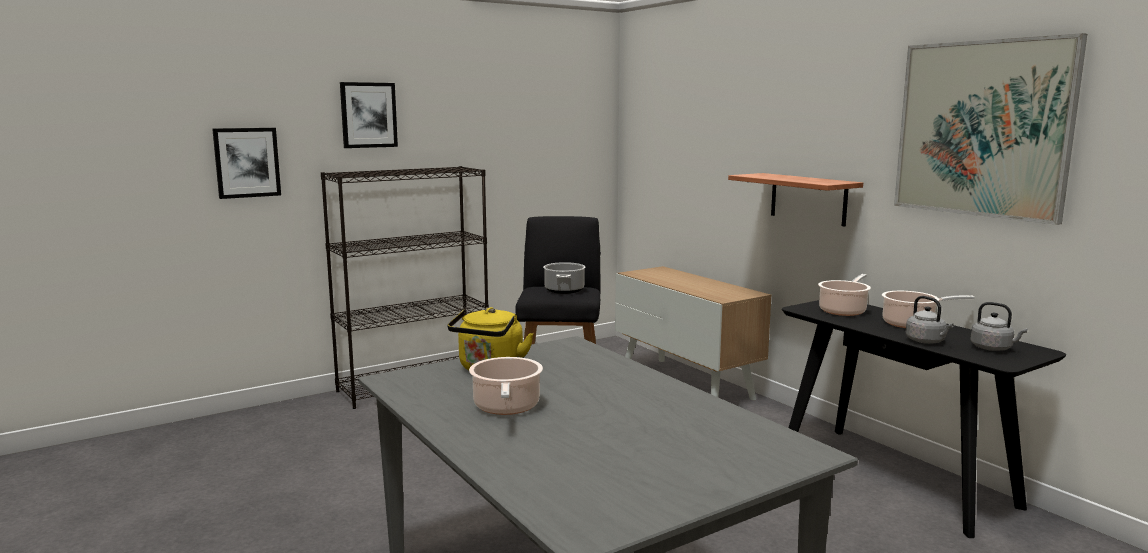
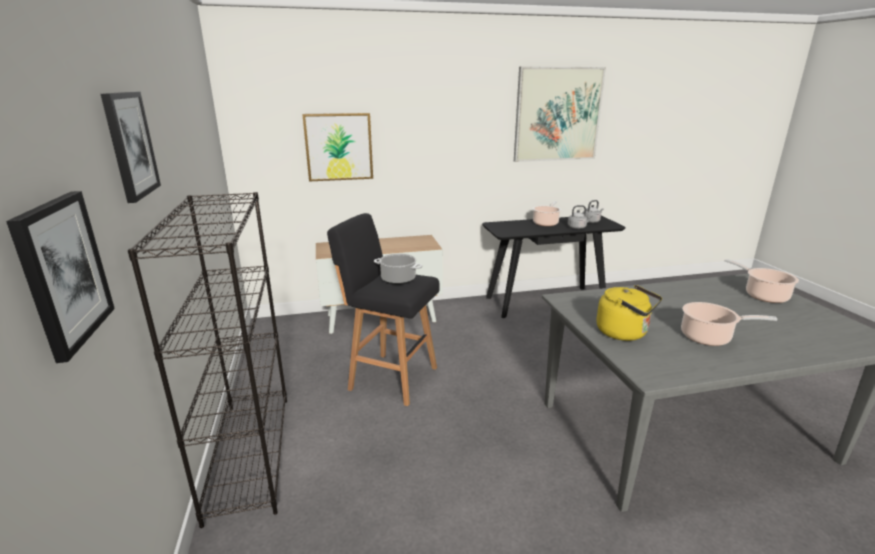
camera: 70 degrees left, 10 degrees up
shelf [728,173,863,227] -> none
cooking pot [818,274,871,316] -> cooking pot moved to [725,259,799,303]
none -> picture [302,113,373,181]

